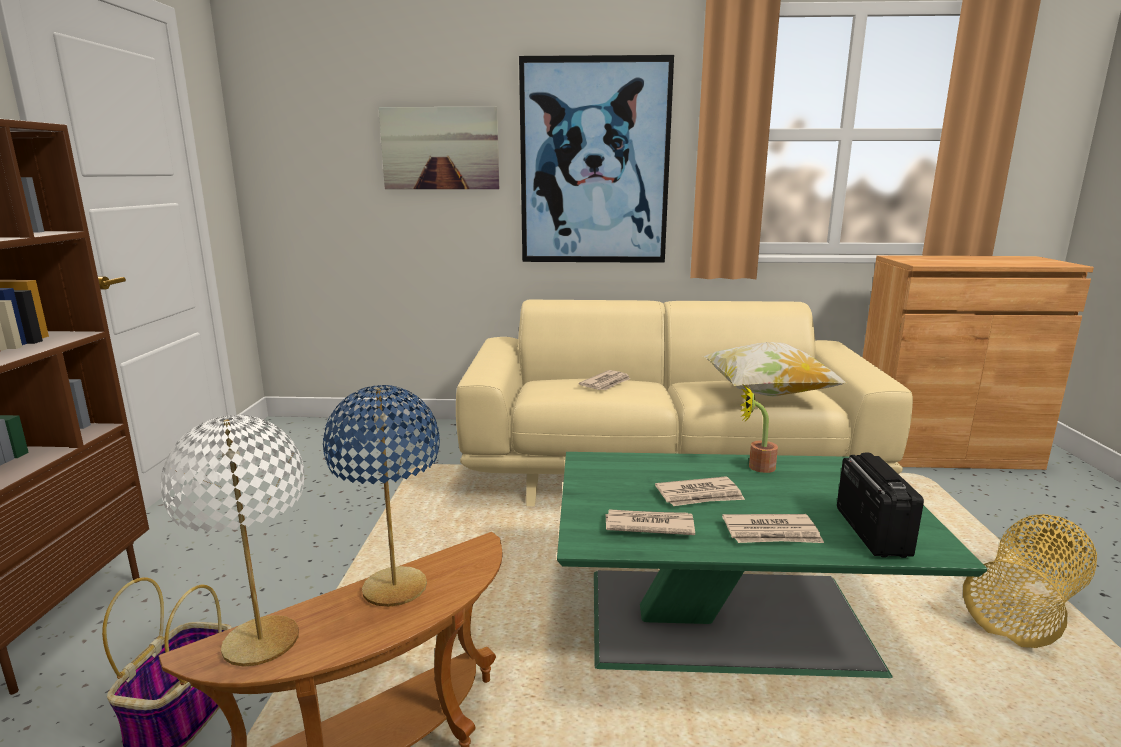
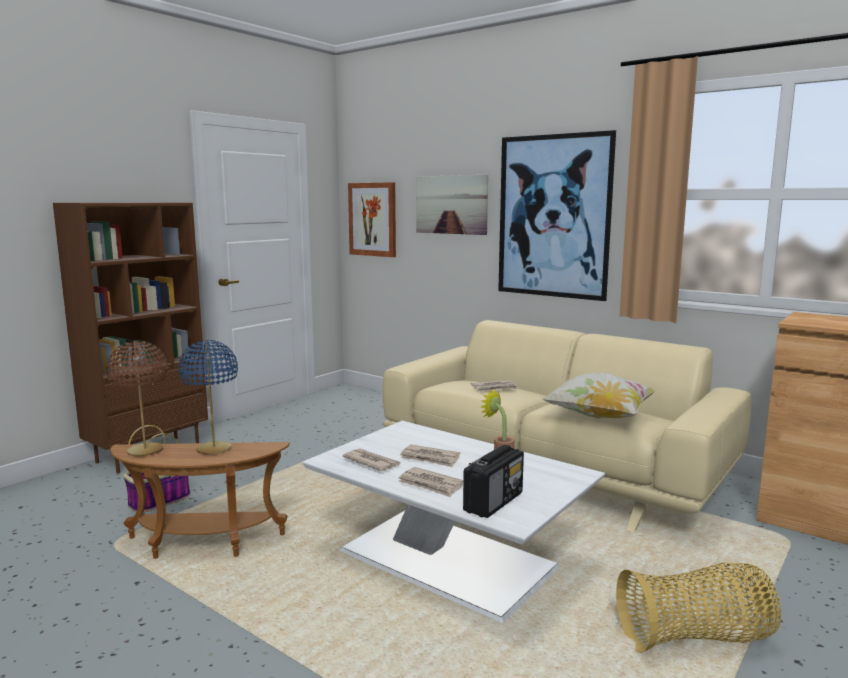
camera: 35 degrees right, 5 degrees down
white table lamp [161,415,304,667] -> brown table lamp [106,341,168,456]
green coffee table [557,452,987,678] -> white coffee table [302,421,605,623]
none -> picture [348,182,396,257]

